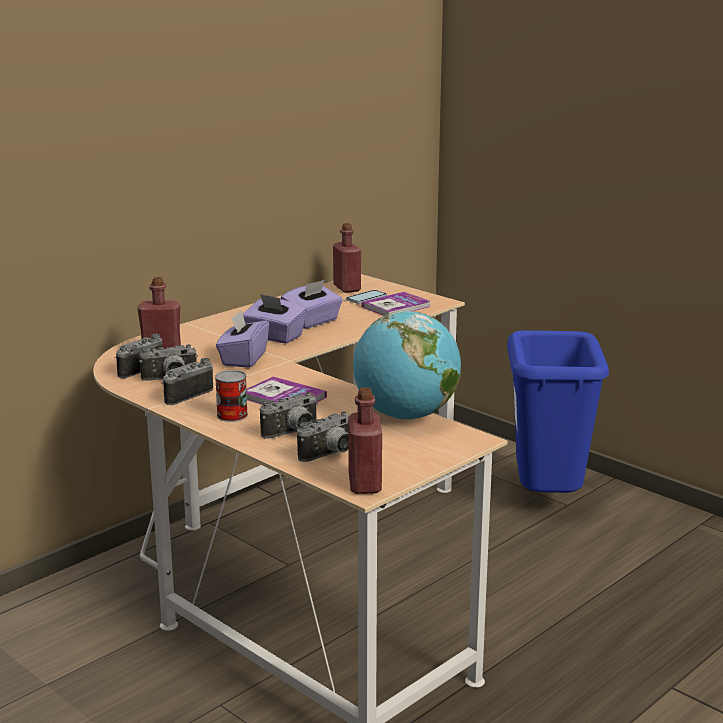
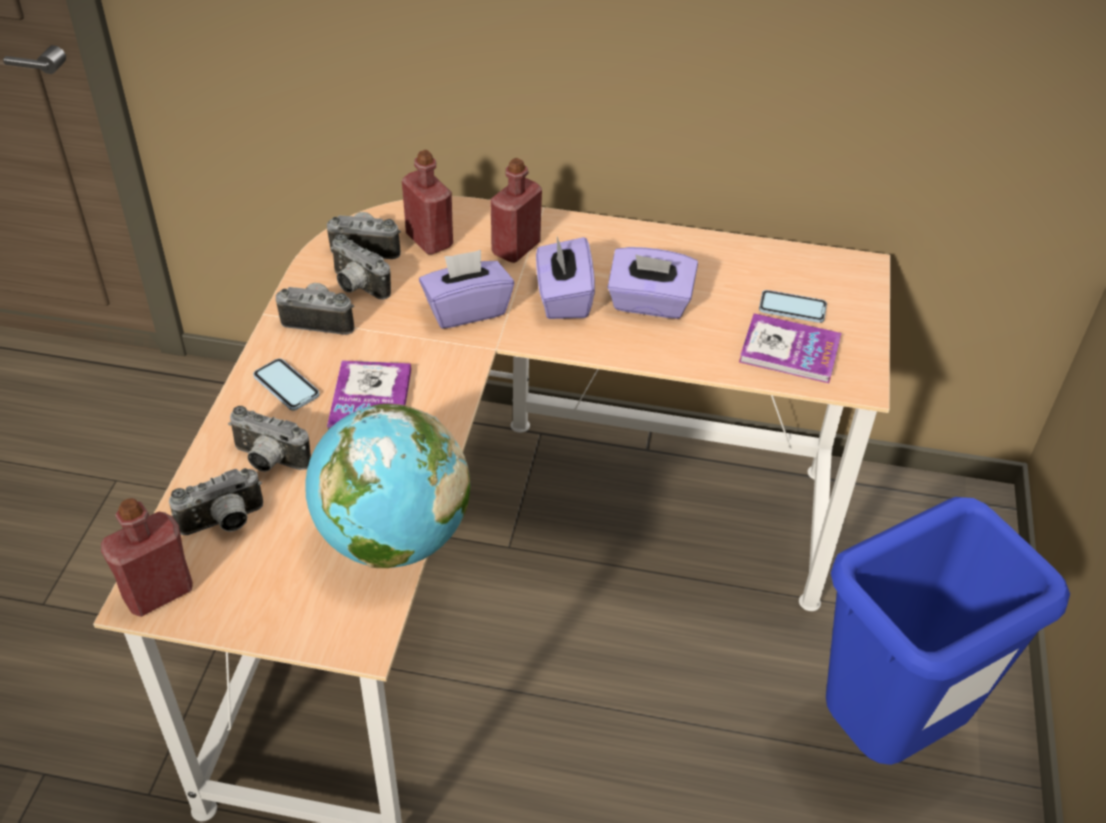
camera: 55 degrees right, 25 degrees up
can [215,370,248,422] -> phone [253,358,320,410]
camera [297,411,350,462] -> camera turned 45 degrees counterclockwise [169,468,263,535]
red bottle [333,223,361,293] -> red bottle moved to [490,158,542,263]

